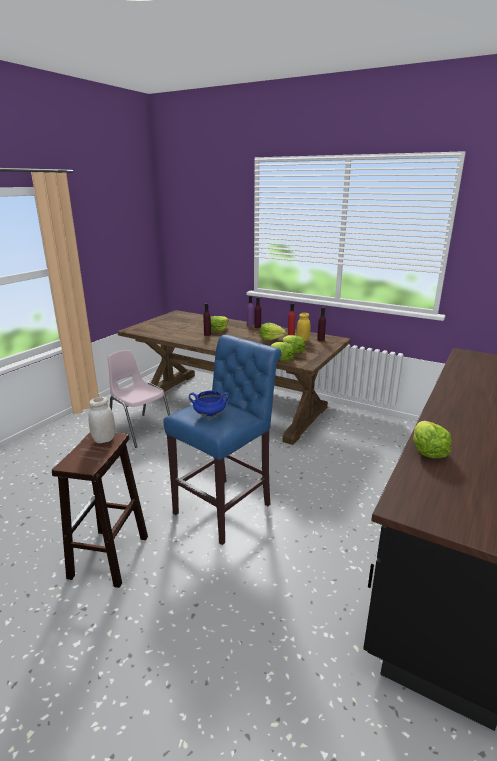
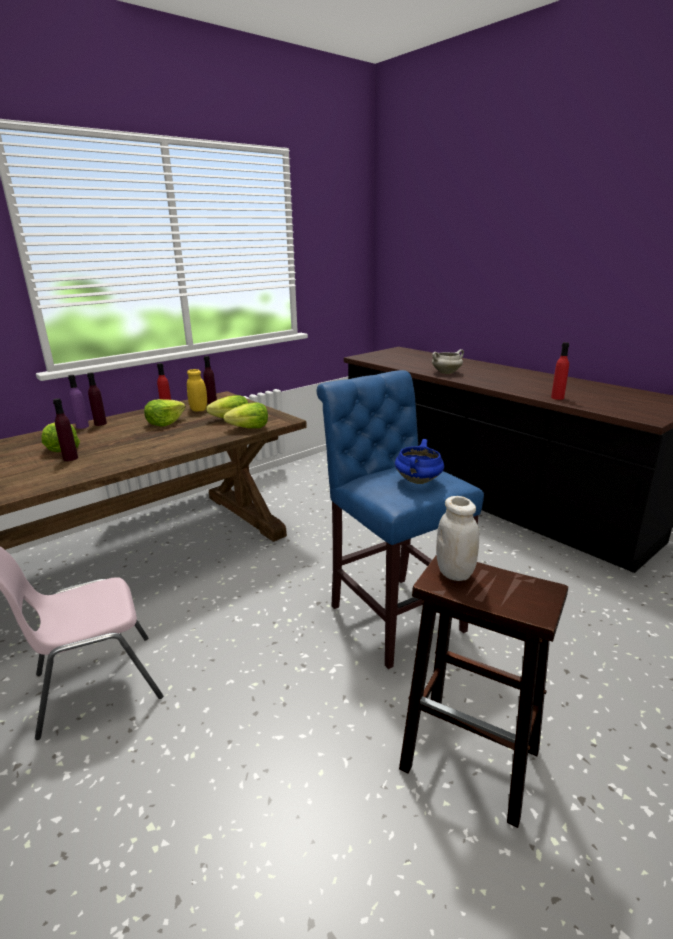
camera: 70 degrees left, 0 degrees up
lettuce [413,421,452,458] -> red bottle [551,342,569,400]
none -> white cooking pot [432,349,464,374]

